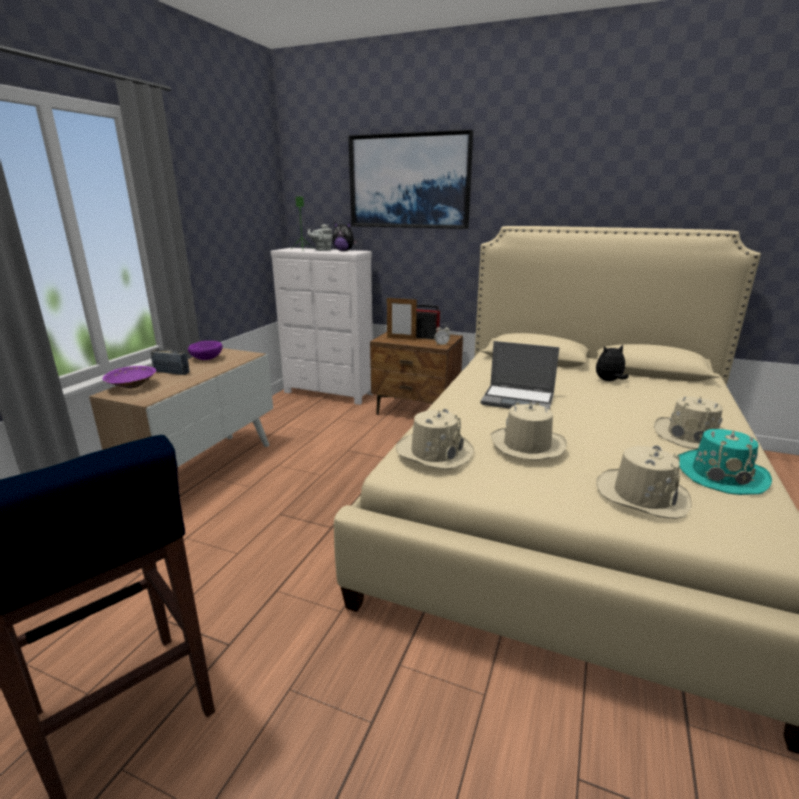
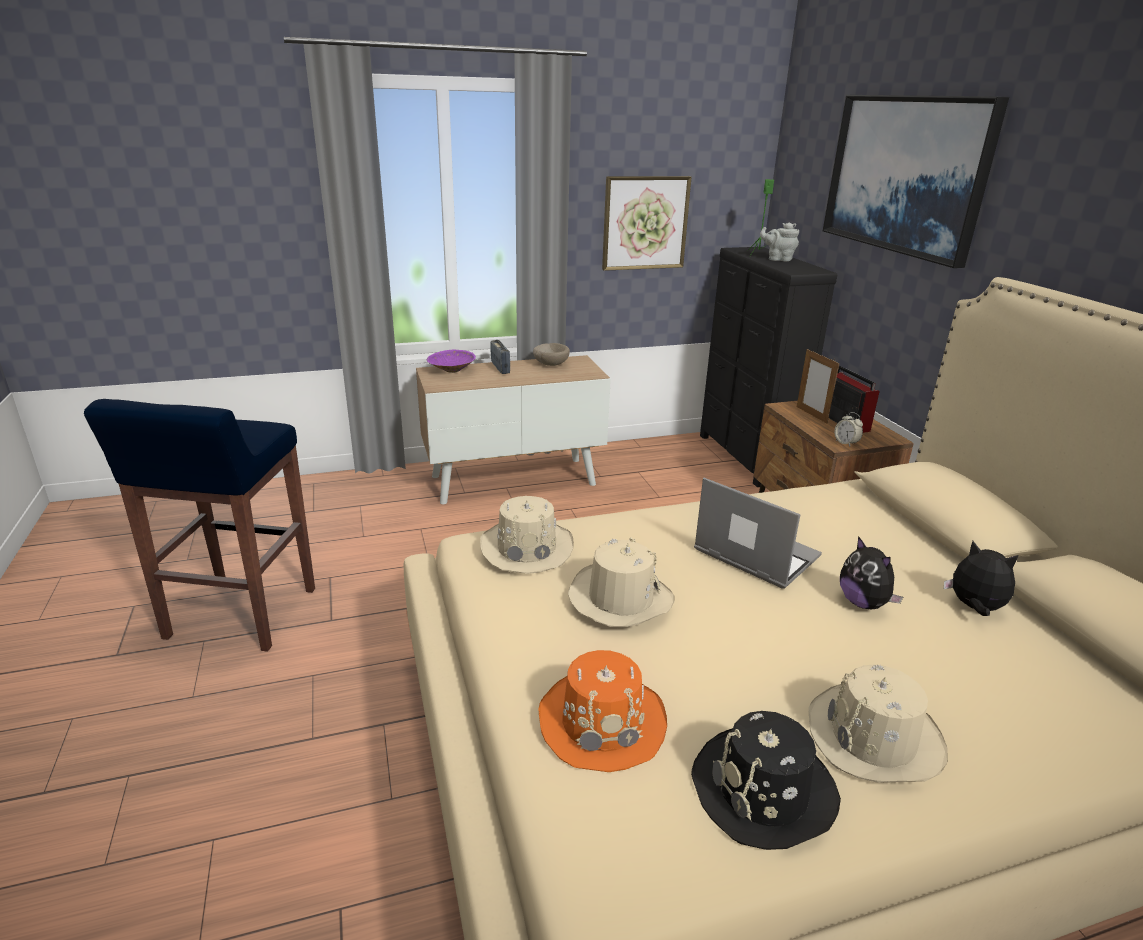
camera: 50 degrees right, 5 degrees up
purple bowl [188,341,222,360] -> beige bowl [533,343,570,366]
white dresser [271,248,373,405] -> black dresser [700,247,837,487]
plush toy [332,222,357,251] -> plush toy moved to [840,536,903,610]
laptop [481,341,559,410] -> laptop turned 150 degrees clockwise [694,478,822,589]
beige hat [596,445,692,519] -> orange hat [538,650,667,772]
turquoise hat [678,429,772,495] -> black hat [691,711,841,850]
none -> picture [602,176,692,271]

